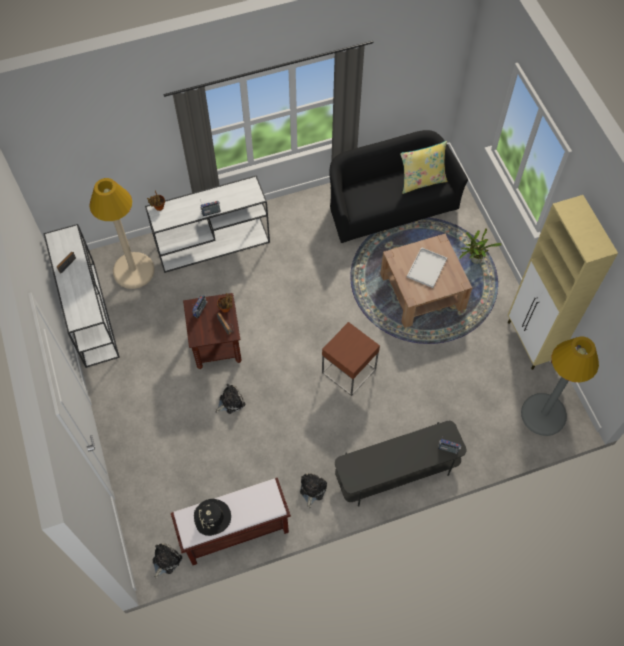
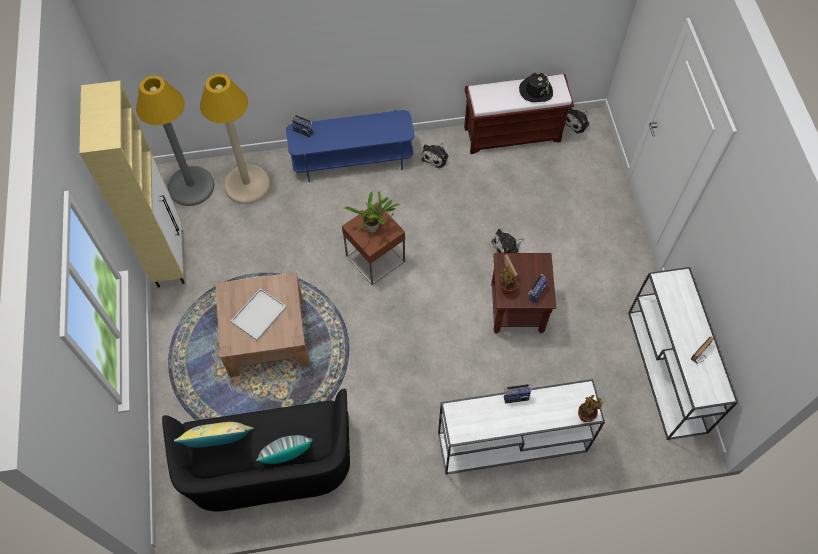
camera: 170 degrees left, 0 degrees up
beige floor lamp [89,178,155,289] -> beige floor lamp moved to [200,74,270,204]
grey tv stand [335,421,466,506] -> blue tv stand [286,110,415,182]
potted plant [459,229,502,264] -> potted plant moved to [344,191,400,233]
none -> pillow [256,435,313,464]

